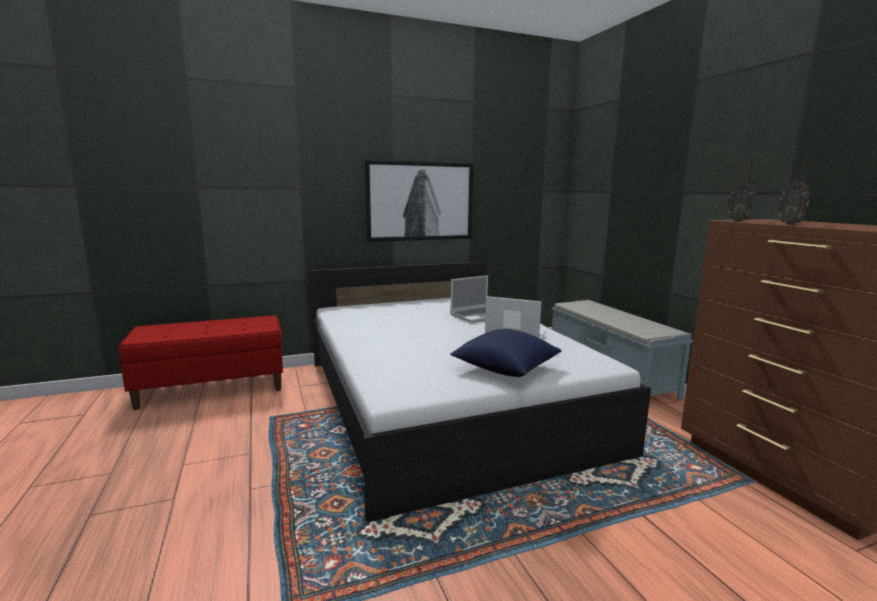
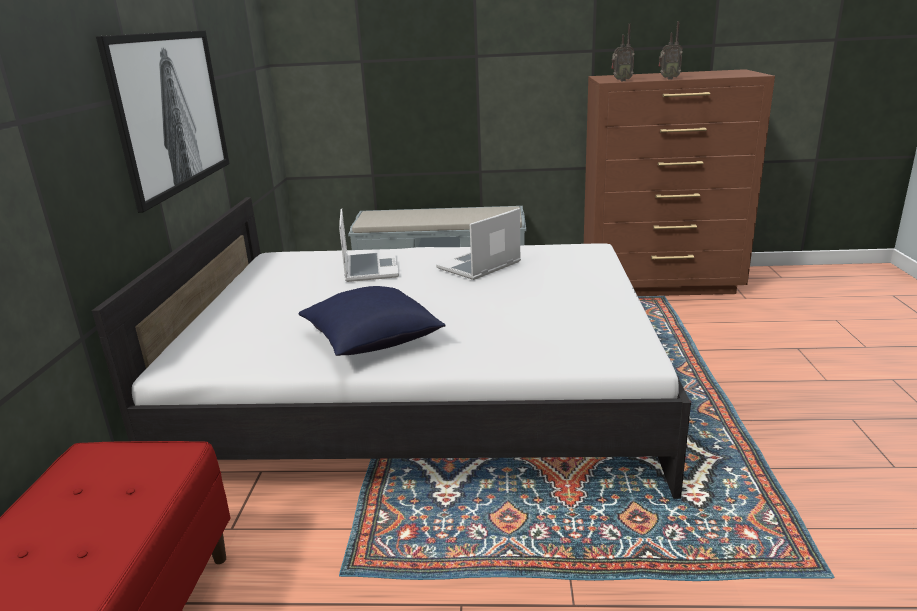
camera: 65 degrees left, 10 degrees up
blue pillow [450,329,561,377] -> blue pillow moved to [298,286,446,356]

